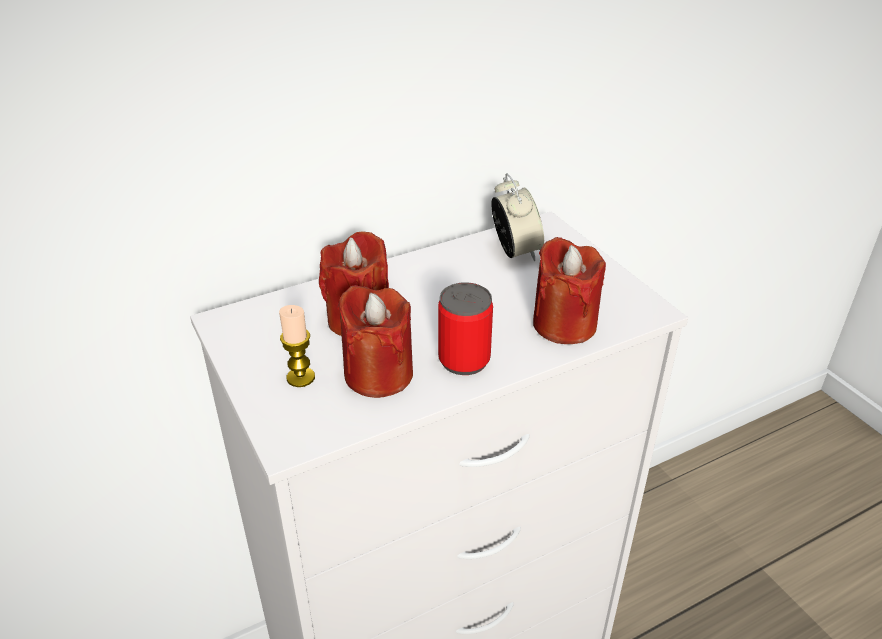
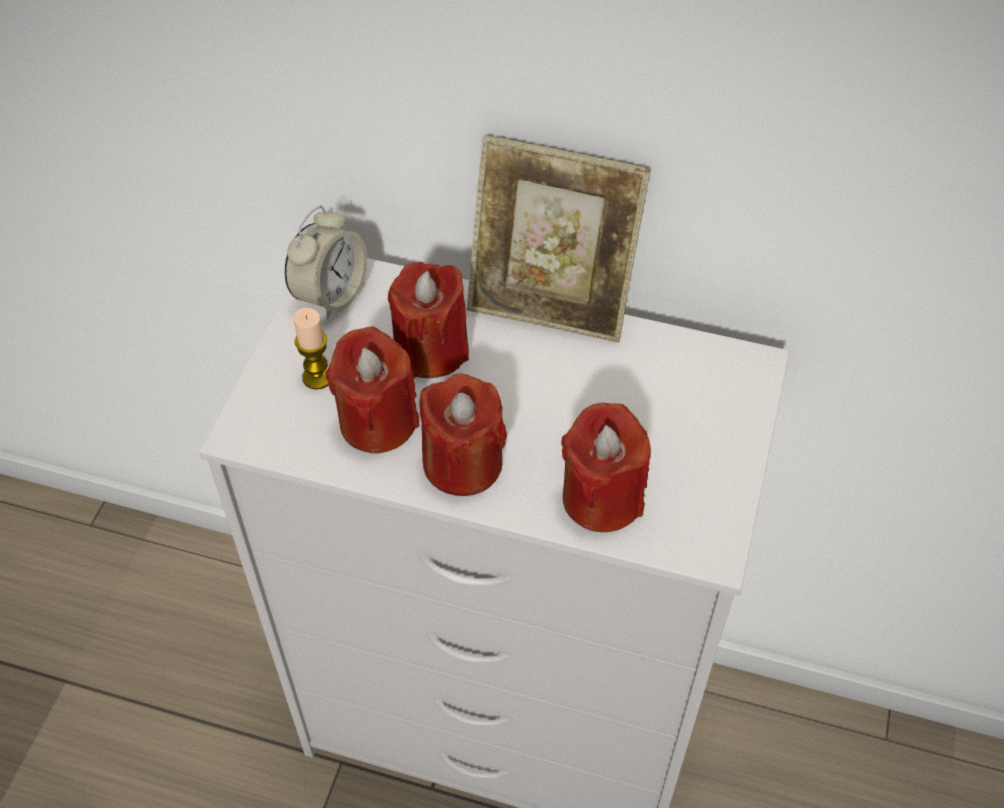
camera: 45 degrees right, 15 degrees up
can [438,282,493,375] -> red candle [419,373,507,496]
alarm clock [491,173,544,261] -> alarm clock moved to [285,205,367,319]
none -> picture frame [467,135,651,343]

